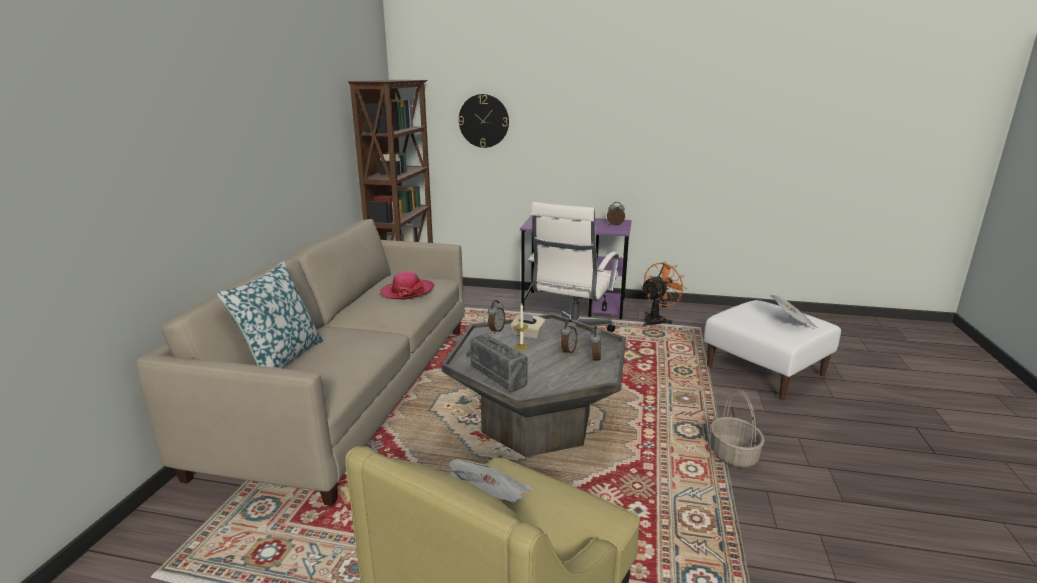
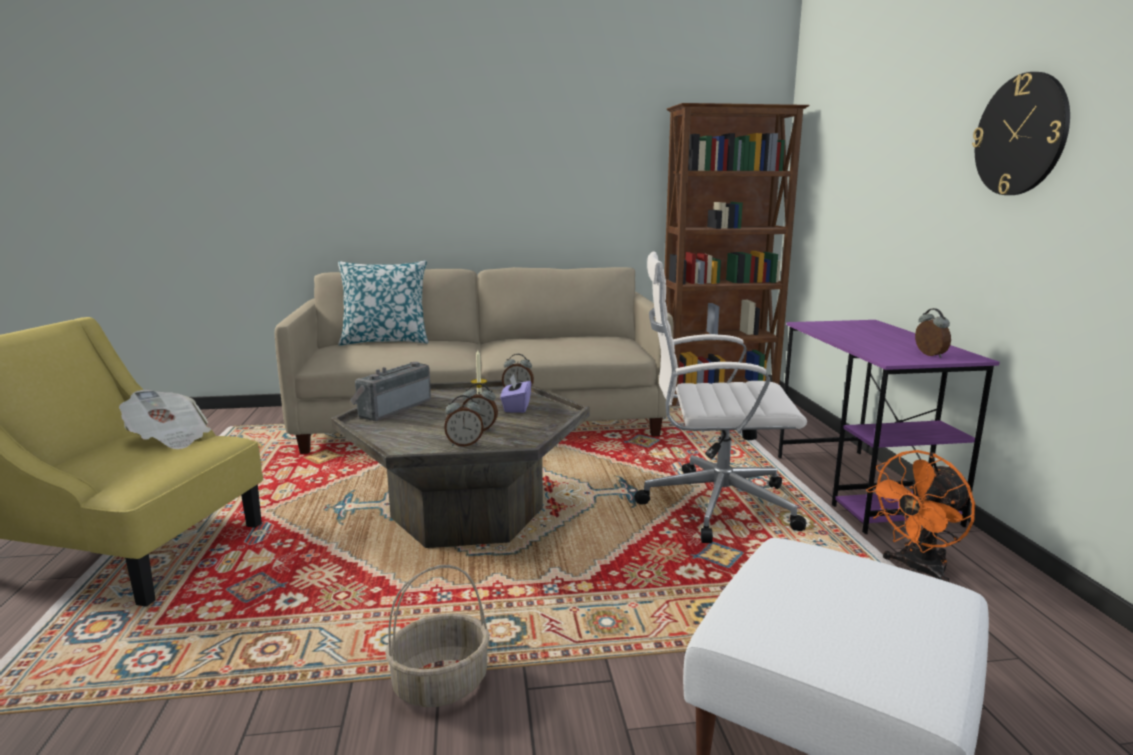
camera: 70 degrees right, 5 degrees down
hat [380,271,434,299] -> none
wall clock [458,94,509,148] -> wall clock moved to [972,72,1070,195]
beige tissue box [510,314,546,340] -> purple tissue box [500,374,531,413]
orange fan [641,261,687,327] -> orange fan turned 120 degrees clockwise [866,450,975,582]
newspaper [770,295,818,328] -> none

